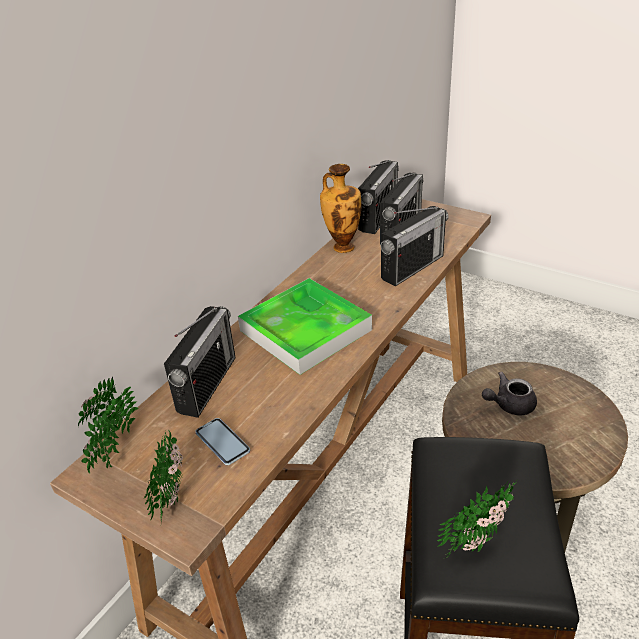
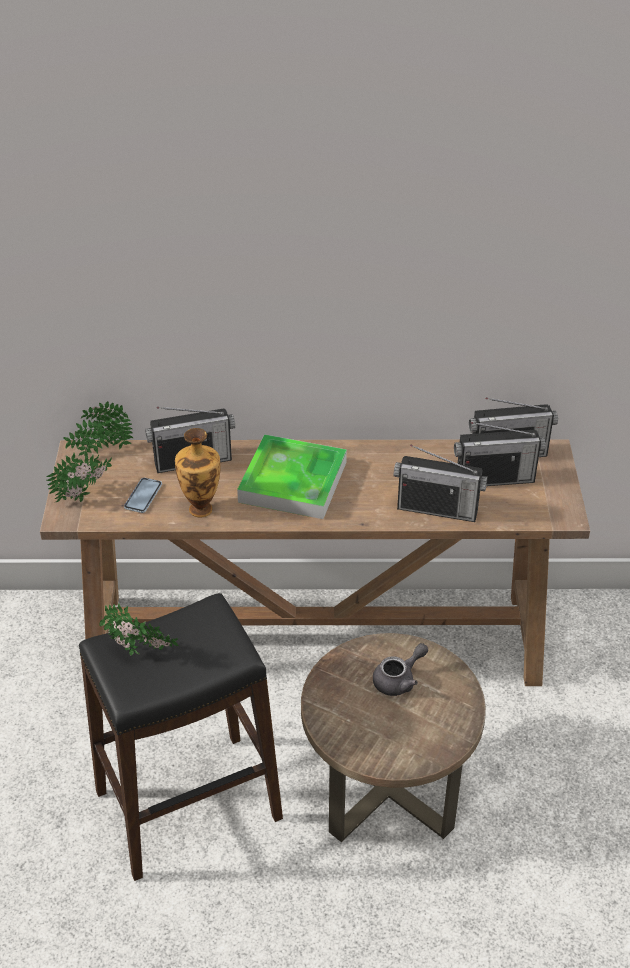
camera: 55 degrees right, 5 degrees up
vase [320,164,362,253] -> vase moved to [175,428,220,518]
grey teapot [482,371,537,415] -> grey teapot turned 105 degrees clockwise [373,643,428,696]

